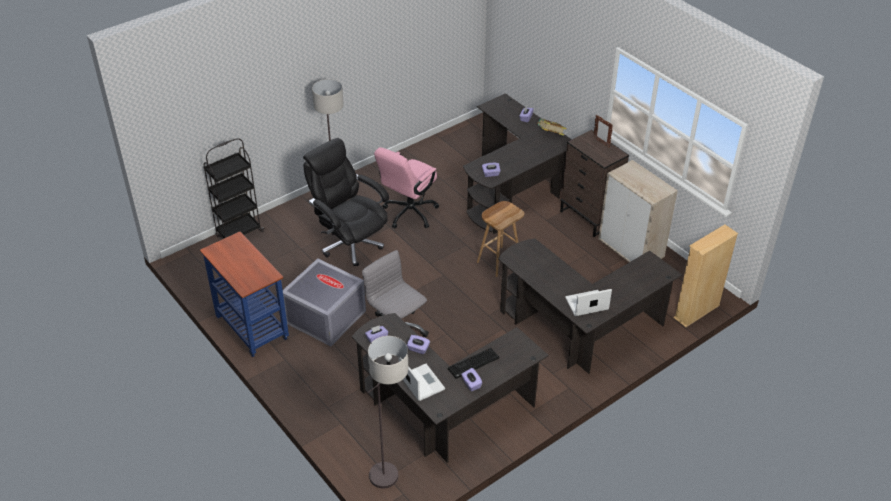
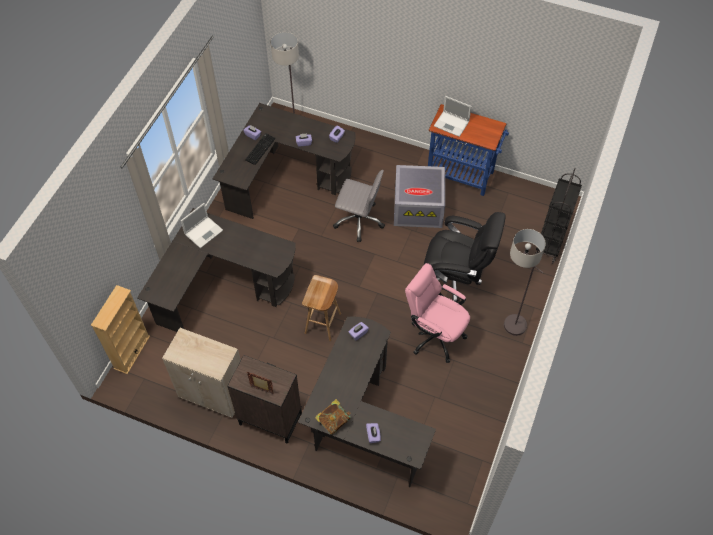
camera: 150 degrees right, 15 degrees up
pink office chair [374,147,439,229] -> pink office chair turned 60 degrees counterclockwise [405,263,470,363]
laptop [399,357,445,401] -> laptop moved to [434,96,472,137]

